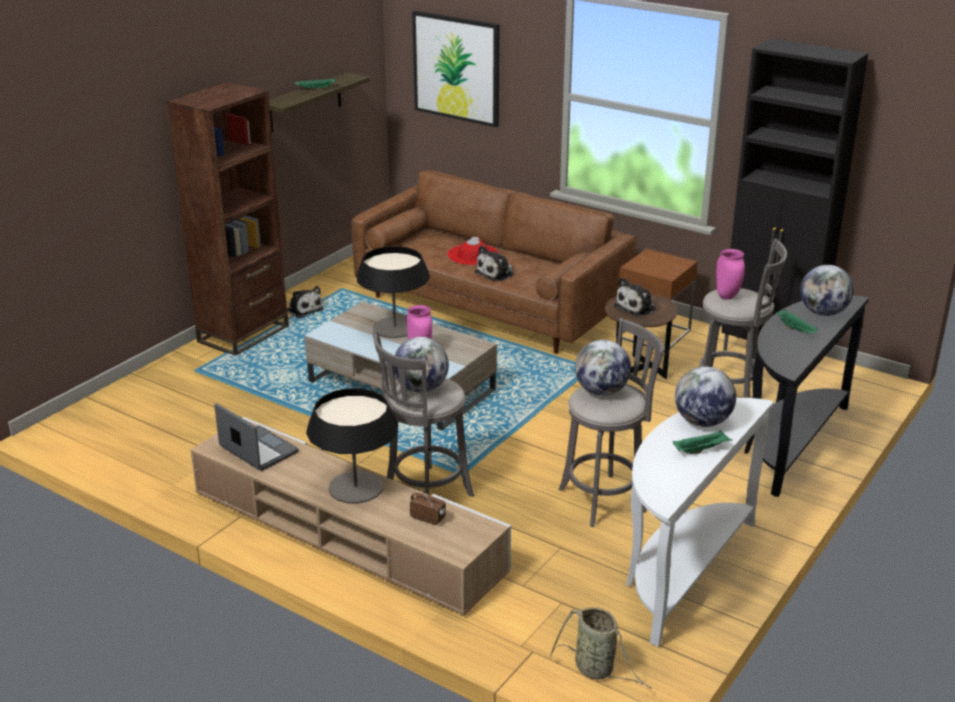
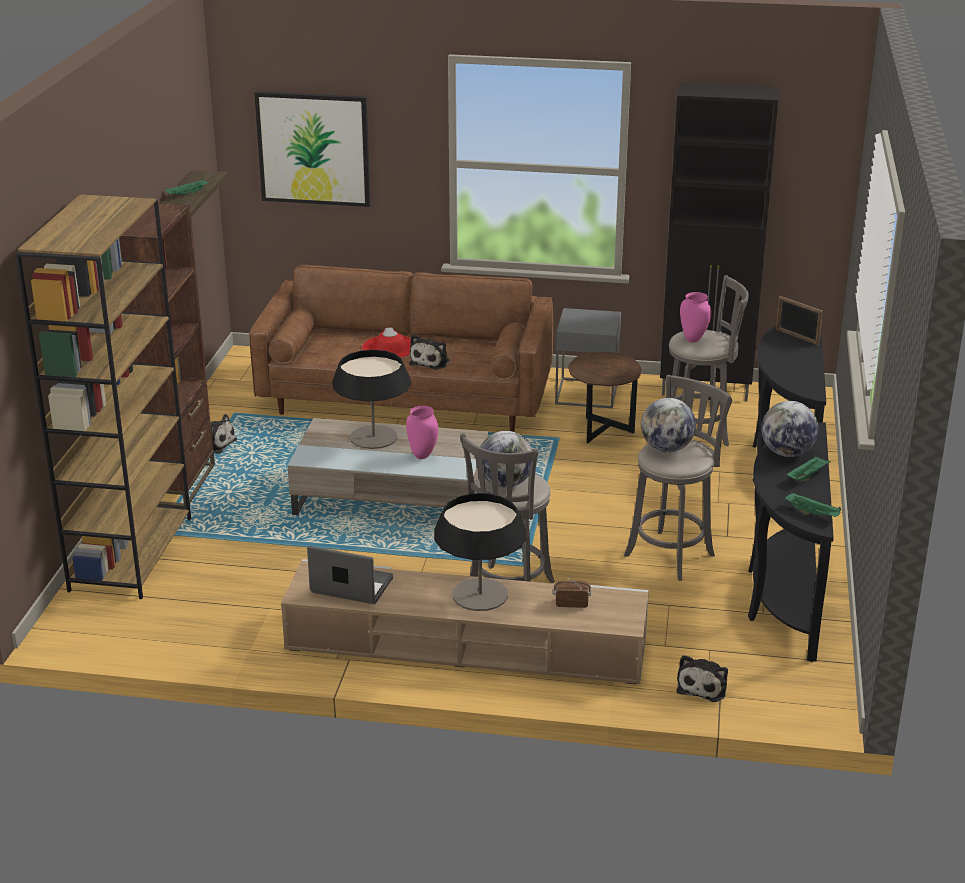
camera: 25 degrees left, 0 degrees up
basket [549,607,651,688] -> none
plush toy [614,277,656,316] -> plush toy moved to [676,655,728,702]
brown side table [616,248,698,352] -> grey side table [555,308,621,408]
white console table [626,398,774,647] -> black console table [748,422,834,662]
green tray [776,310,818,333] -> green tray moved to [785,493,841,517]
globe [800,265,854,316] -> picture frame [776,296,823,345]
none -> brown bookcase [15,194,191,599]

